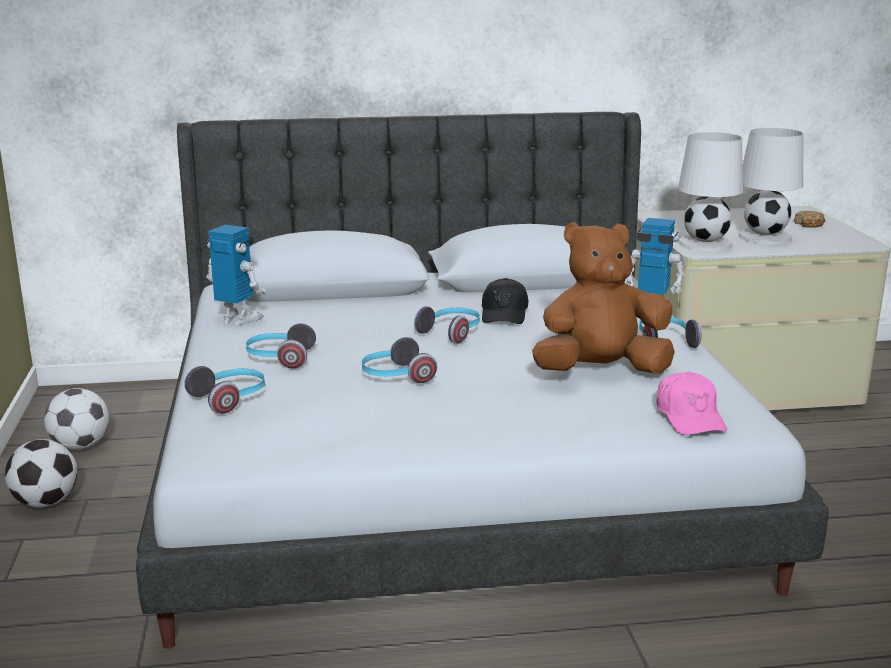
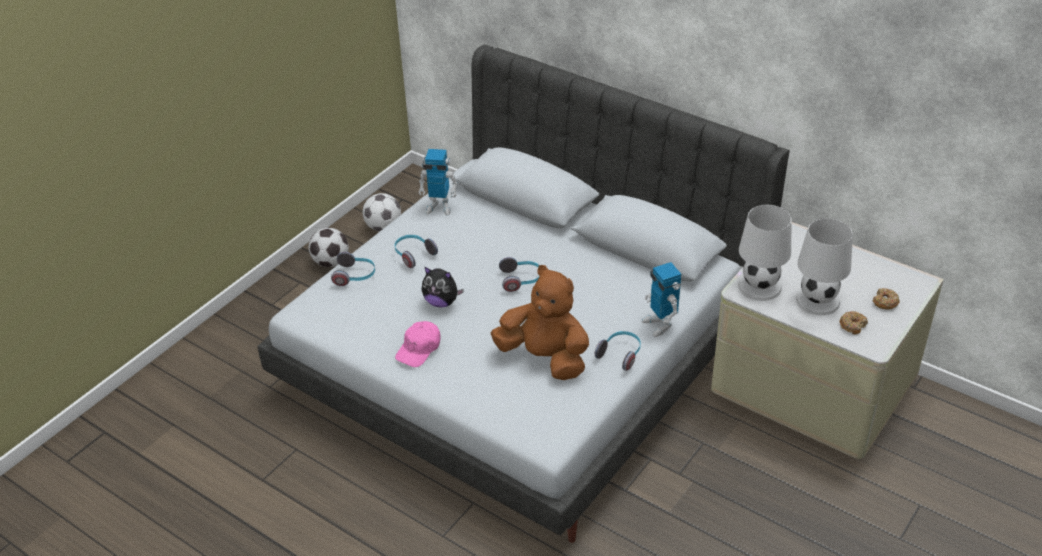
camera: 45 degrees right, 20 degrees up
toy robot [206,225,266,326] -> toy robot turned 120 degrees clockwise [418,149,458,216]
headphones [362,337,437,383] -> plush toy [422,266,464,307]
black cap [482,278,528,324] -> none
pink cap [657,372,727,435] -> pink cap moved to [395,321,441,367]
none -> donut [839,311,868,335]

